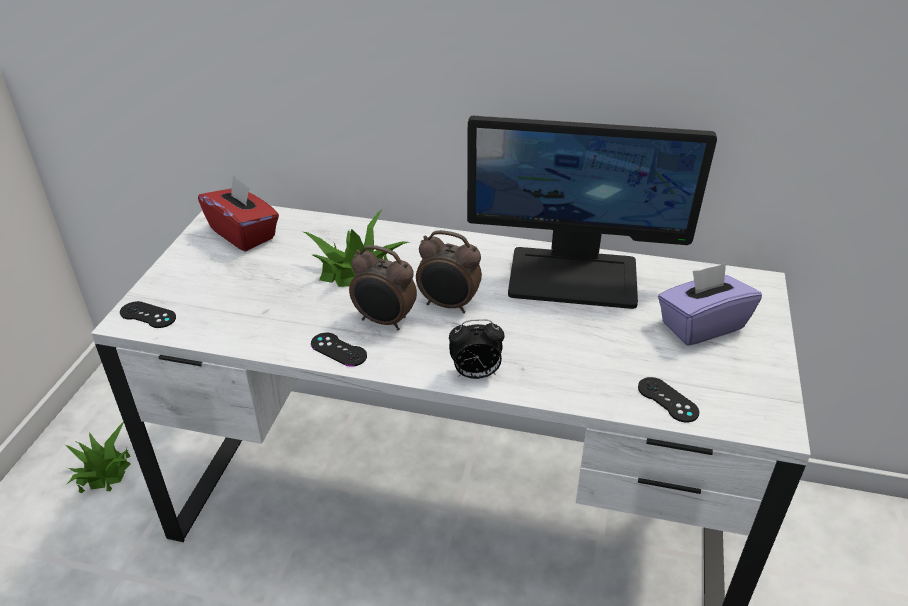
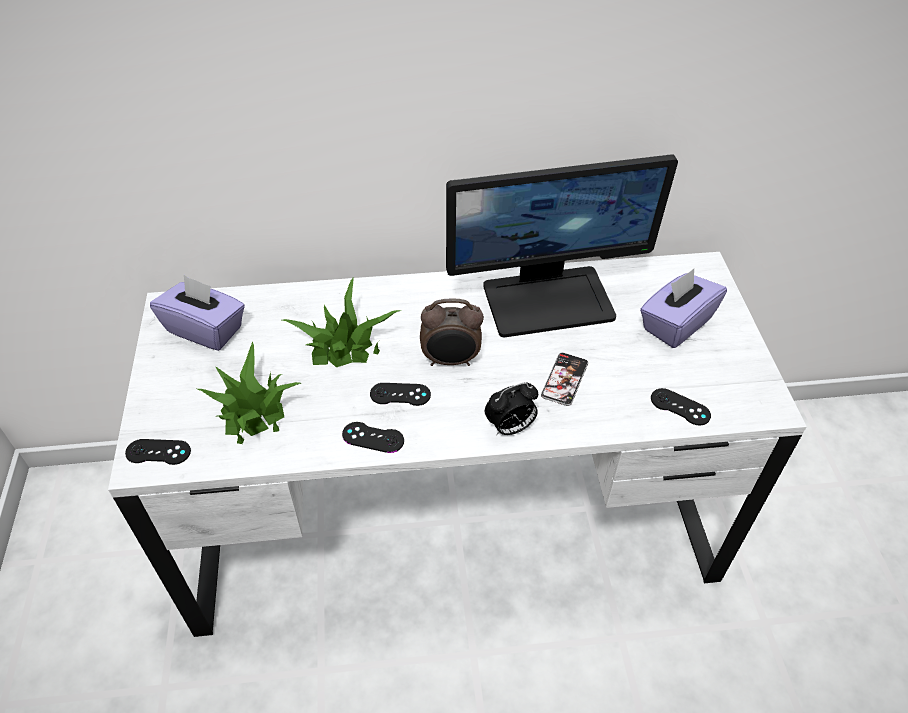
camera: 20 degrees left, 10 degrees up
potted plant [65,422,131,494] -> potted plant moved to [197,341,301,444]
red tissue box [198,175,279,251] -> purple tissue box [150,275,245,351]
alarm clock [349,245,417,330] -> black game controller [370,383,431,406]
none -> phone [541,353,588,406]

